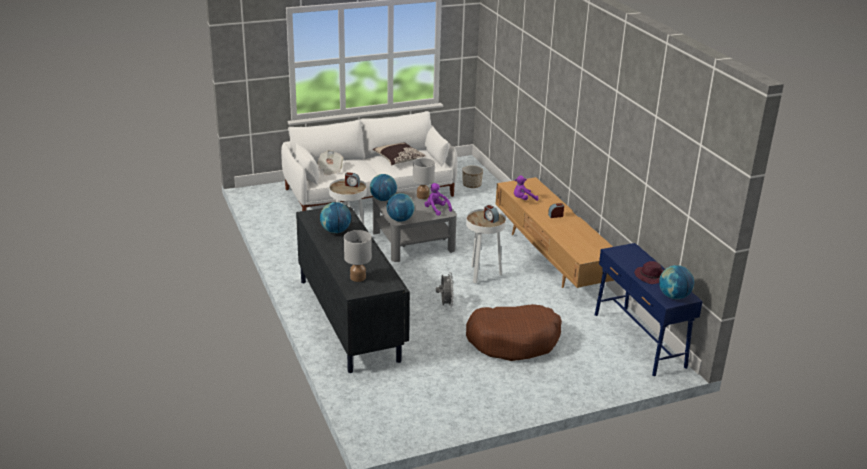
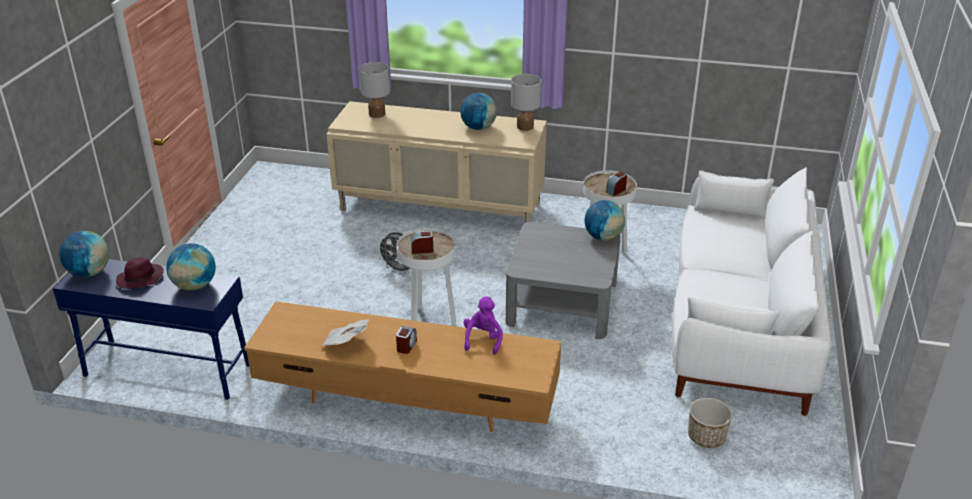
camera: 125 degrees right, 5 degrees up
black cabinet [296,204,410,373] -> beige cabinet [327,101,547,223]
newspaper [317,150,343,175] -> newspaper moved to [321,320,369,346]
pillow [372,143,426,165] -> none
globe [387,193,415,222] -> globe moved to [166,243,216,291]
grey table lamp [413,158,435,199] -> grey table lamp moved to [511,74,541,131]
purple plush toy [425,183,452,216] -> none
brown dog bed [466,304,562,361] -> none

